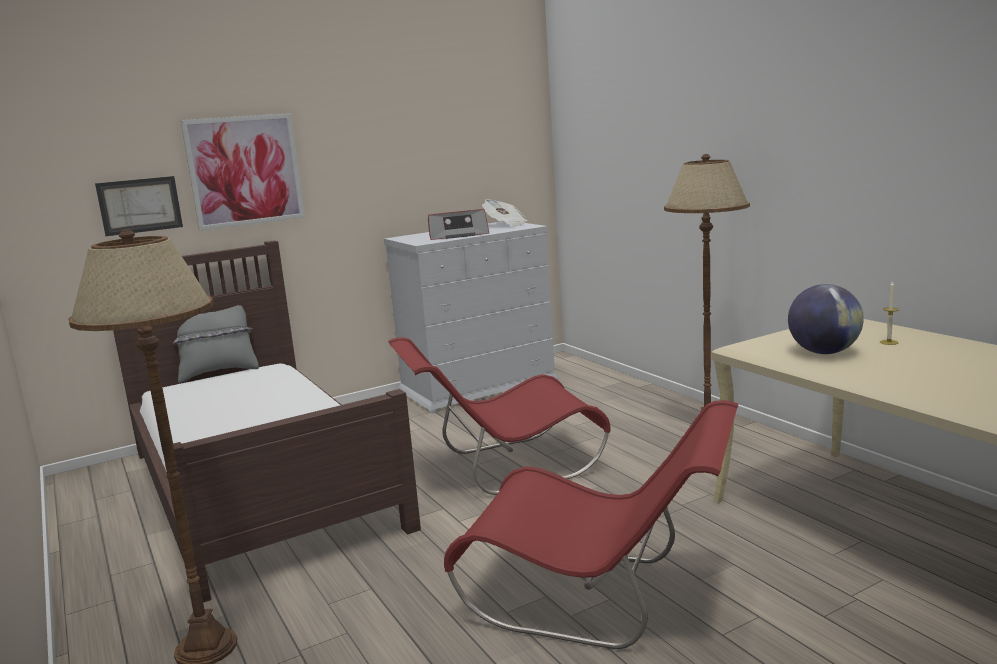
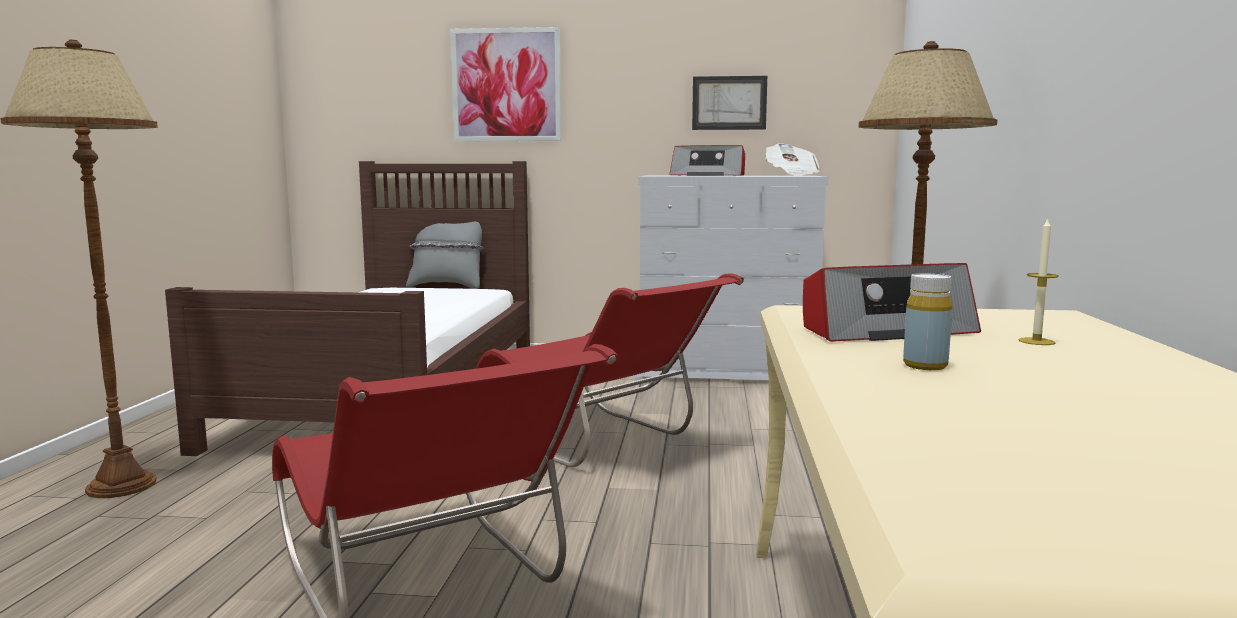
camera: 35 degrees right, 5 degrees down
picture [95,176,183,236] -> picture moved to [692,76,767,130]
red chair [388,337,610,495] -> red chair turned 150 degrees counterclockwise [476,273,744,467]
globe [788,284,864,354] -> radio [803,263,981,342]
none -> yellow bottle [903,273,952,370]

